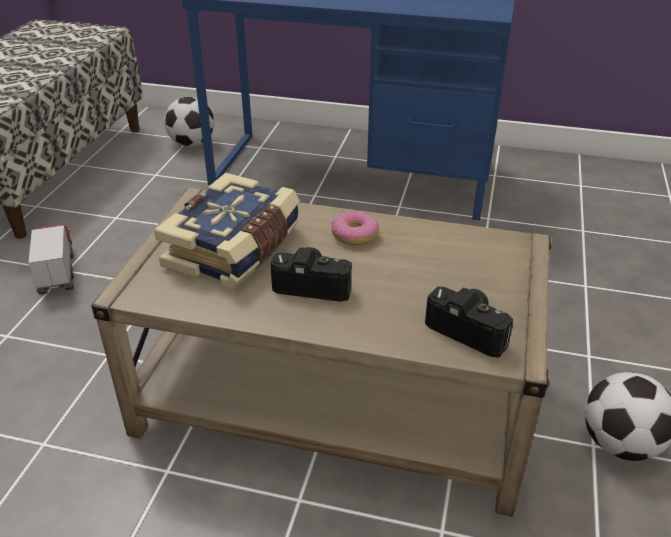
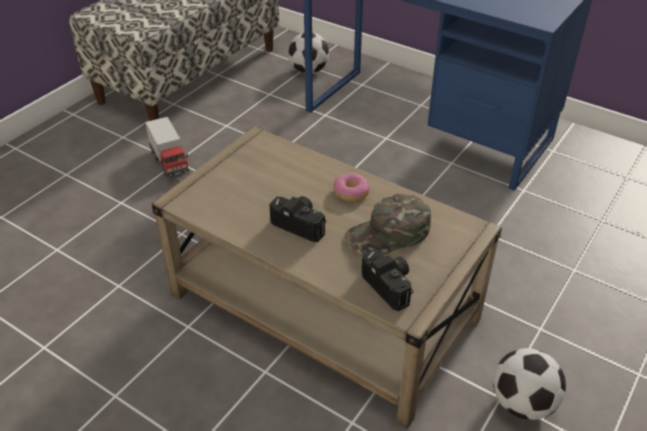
camera: 20 degrees right, 5 degrees up
toy truck [28,225,74,295] -> toy truck turned 150 degrees clockwise [145,116,189,177]
book [154,173,300,290] -> none
none -> green cap [345,194,431,256]

